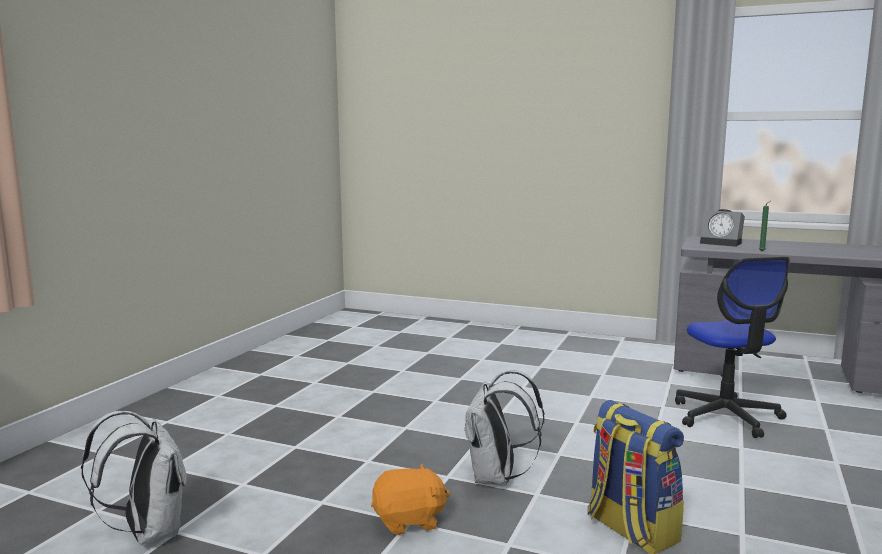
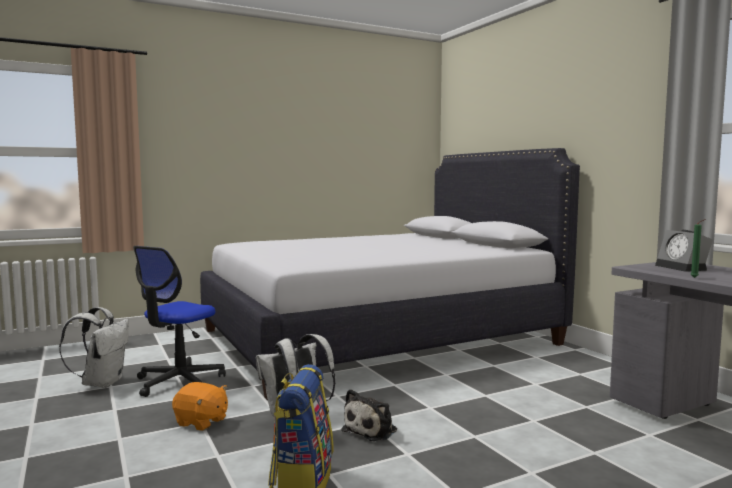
camera: 40 degrees right, 5 degrees down
office chair [675,257,790,438] -> office chair moved to [133,246,226,397]
none -> white bed [200,148,580,400]
none -> plush toy [341,389,397,441]

